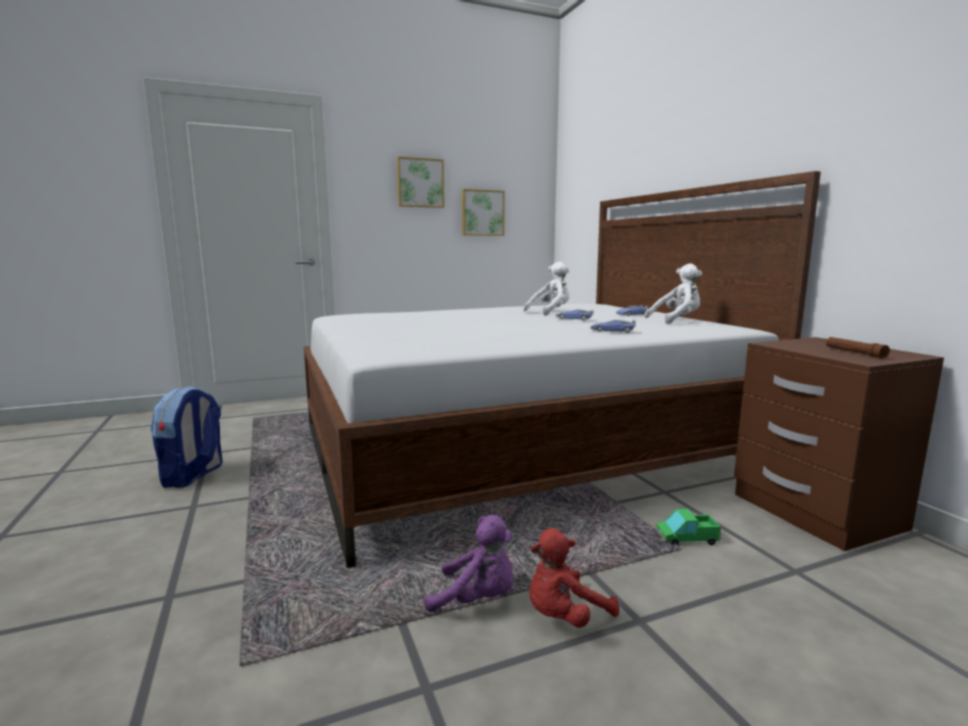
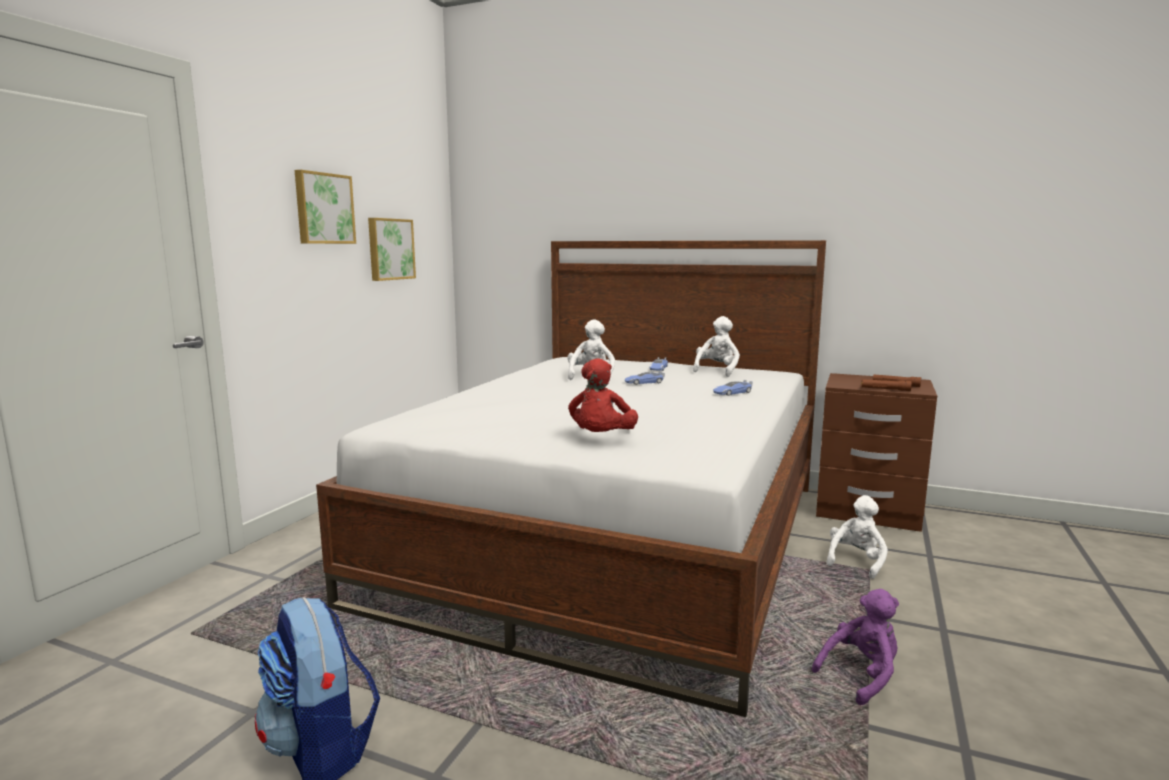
camera: 45 degrees left, 0 degrees up
red plush toy [529,528,619,628] -> red plush toy moved to [568,358,638,432]
toy truck [655,509,721,545] -> white plush toy [826,495,888,579]
none -> brown flashlight [861,379,912,391]

